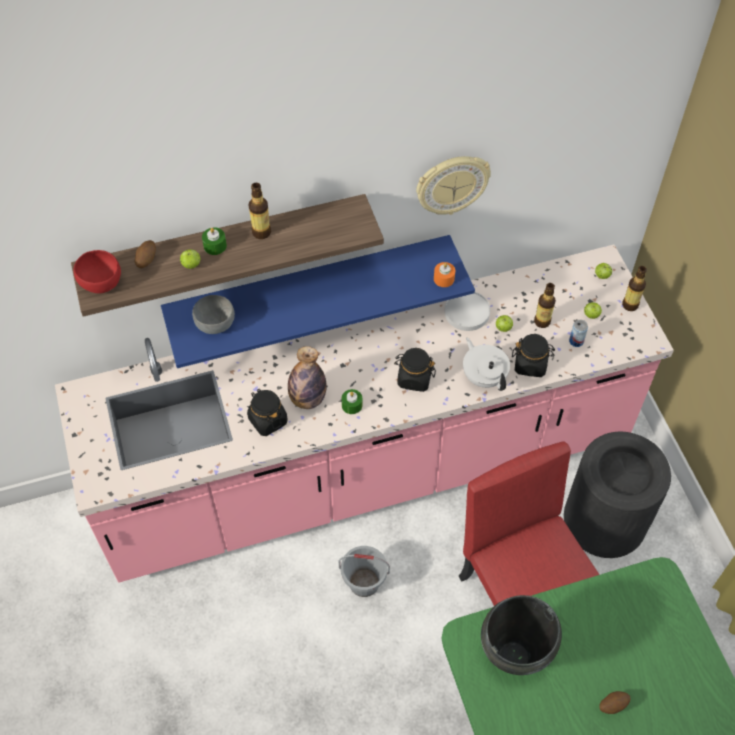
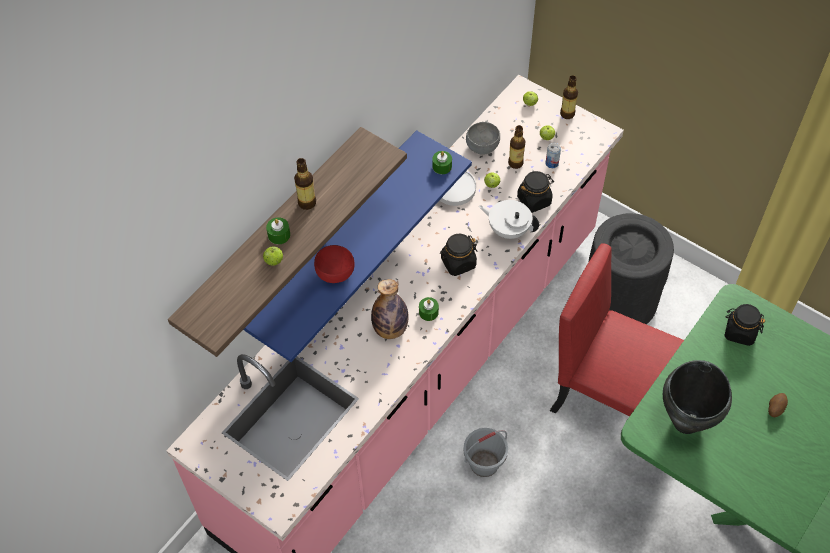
camera: 35 degrees left, 0 degrees up
red bowl [74,250,121,293] -> red bowl moved to [314,245,355,283]
potato [134,240,156,268] -> none
grey bowl [192,295,235,334] -> grey bowl moved to [466,122,500,155]
black jar [247,389,288,436] -> black jar moved to [725,304,765,346]
wall clock [416,156,491,215] -> none
orange candle [434,262,455,287] -> green candle [432,151,452,174]

